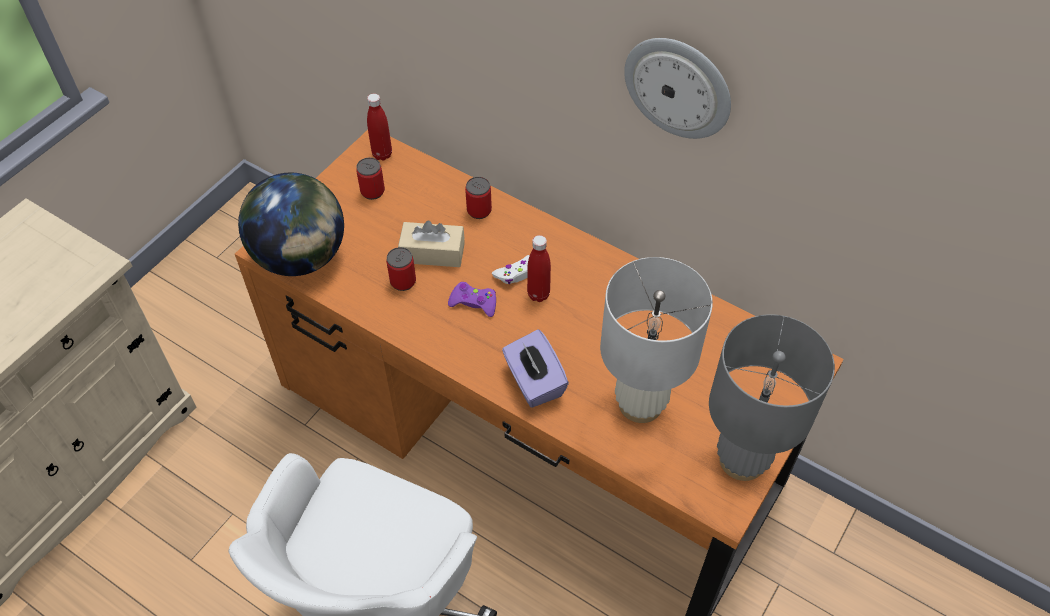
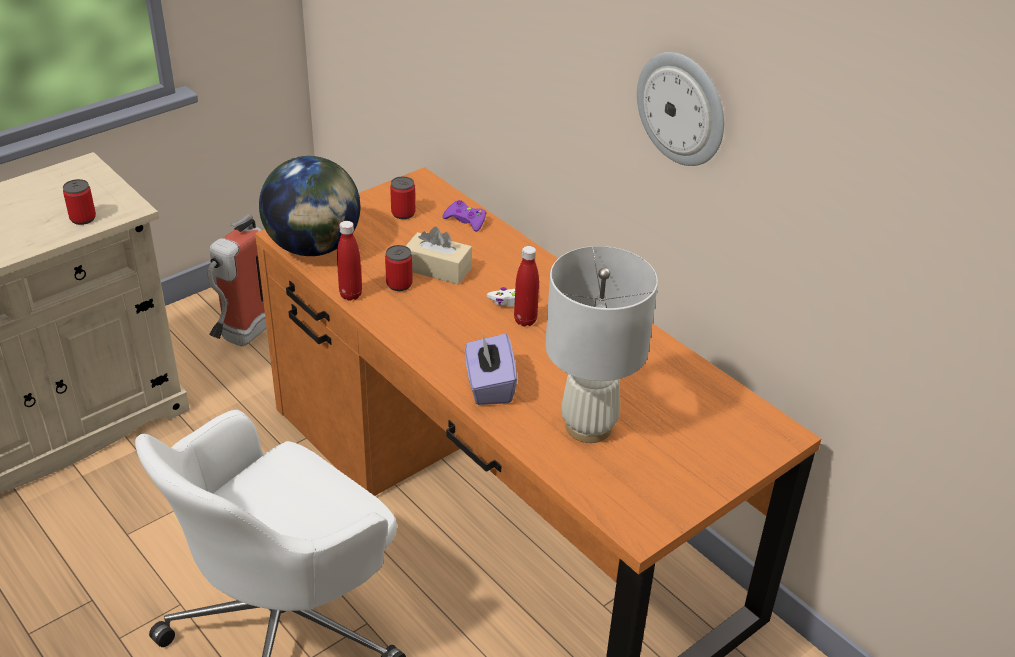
camera: 15 degrees right, 15 degrees down
red bottle [367,93,392,161] -> red bottle moved to [337,221,362,301]
purple game controller [448,282,496,317] -> purple game controller moved to [442,200,486,232]
can [465,177,492,219] -> can moved to [63,179,96,225]
grey table lamp [709,314,835,481] -> none
none -> fire extinguisher [208,214,267,346]

